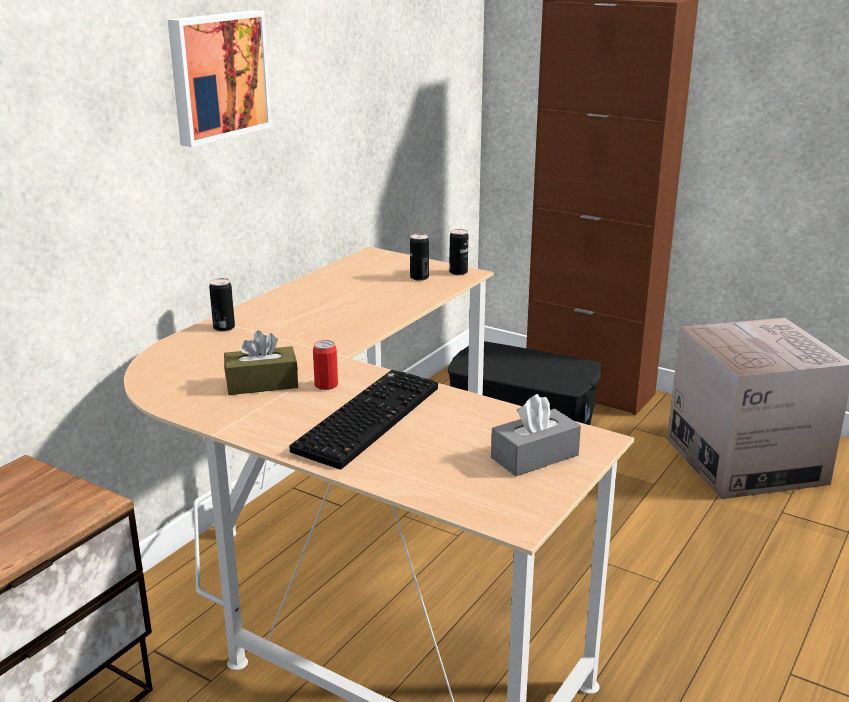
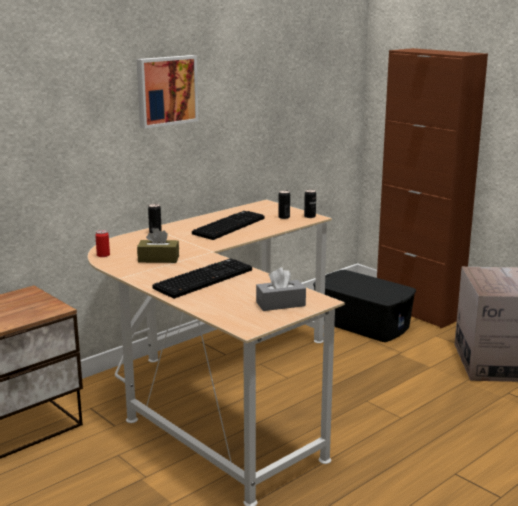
camera: 15 degrees right, 5 degrees down
can [313,340,338,390] -> can moved to [95,230,110,257]
none -> keyboard [192,211,265,240]

